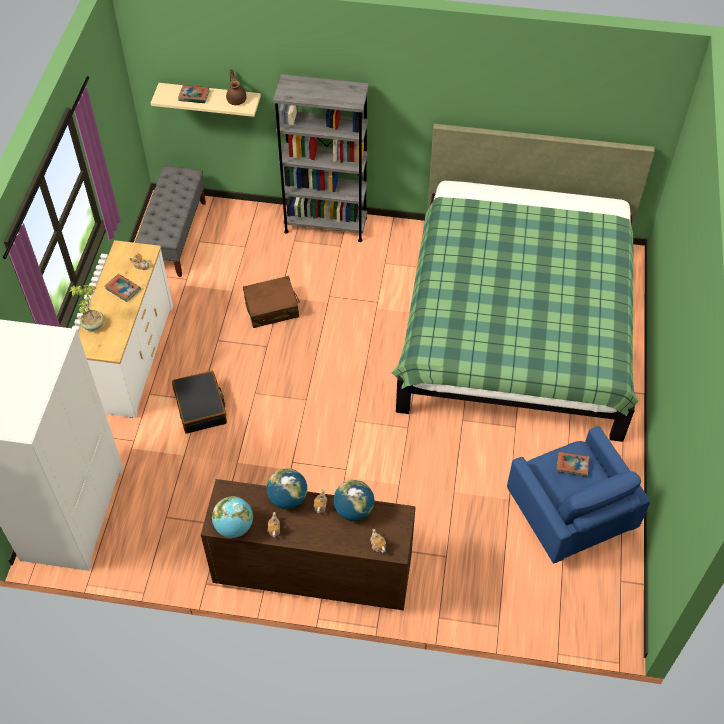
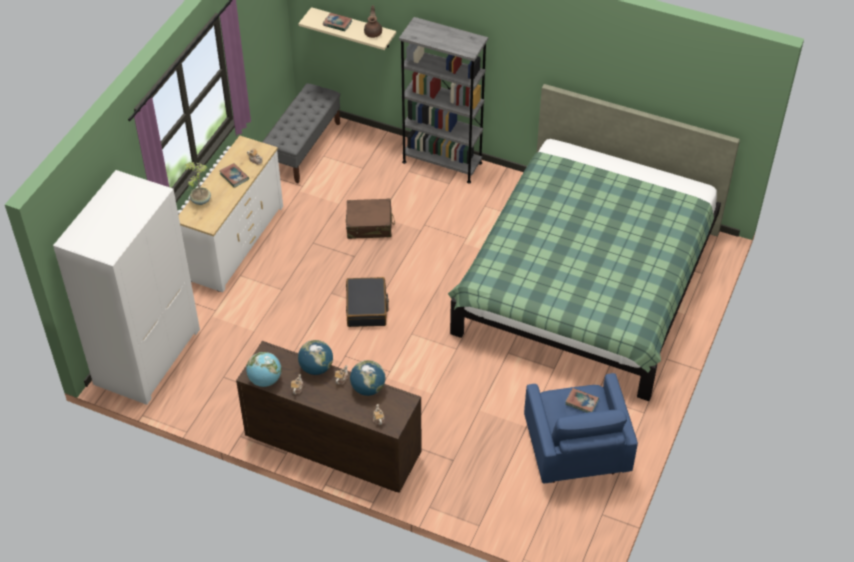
camera: 15 degrees right, 5 degrees down
black suitcase [172,370,227,434] -> black suitcase moved to [346,277,389,327]

